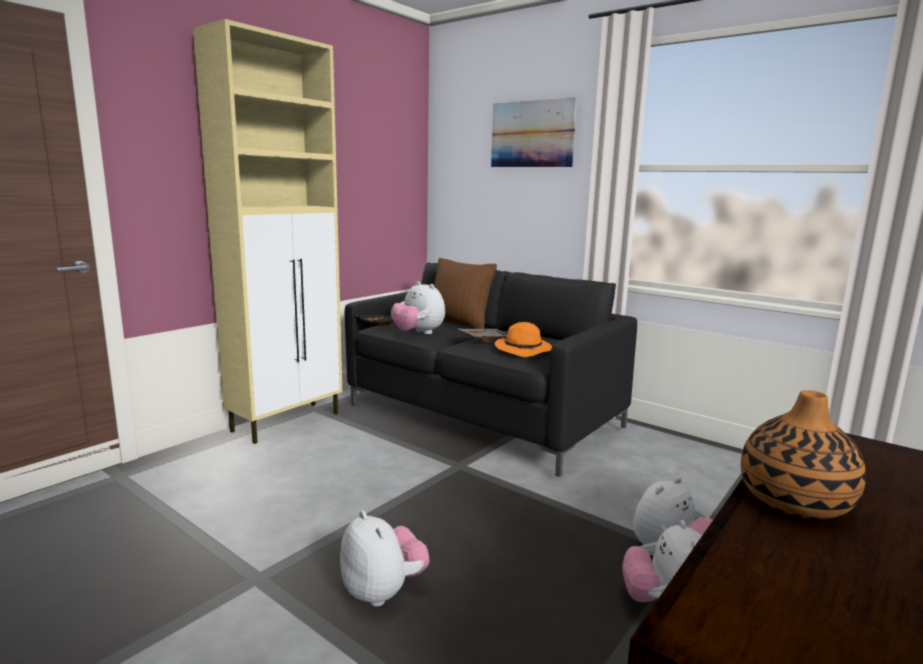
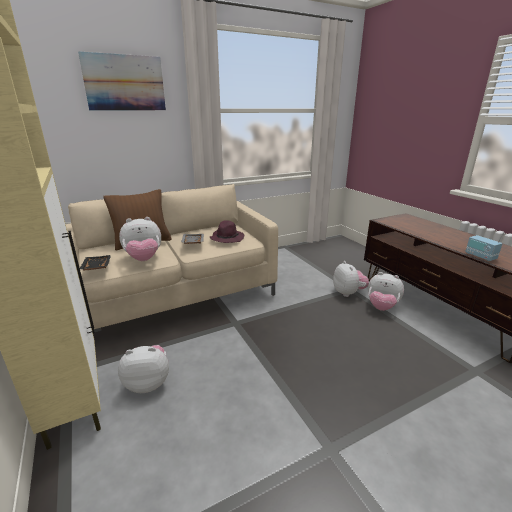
camera: 65 degrees left, 10 degrees up
plush toy [340,511,430,607] -> plush toy moved to [118,345,169,393]
black sofa [345,263,637,477] -> beige sofa [66,184,278,332]
orange hat [494,322,552,357] -> purple hat [210,221,244,243]
vase [741,390,866,519] -> none
none -> radio [465,232,504,261]

